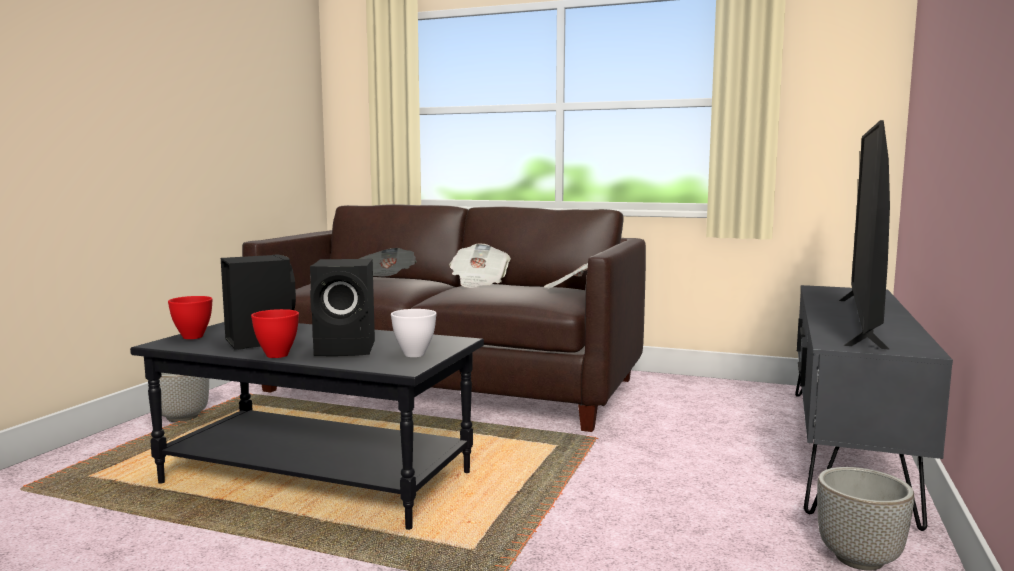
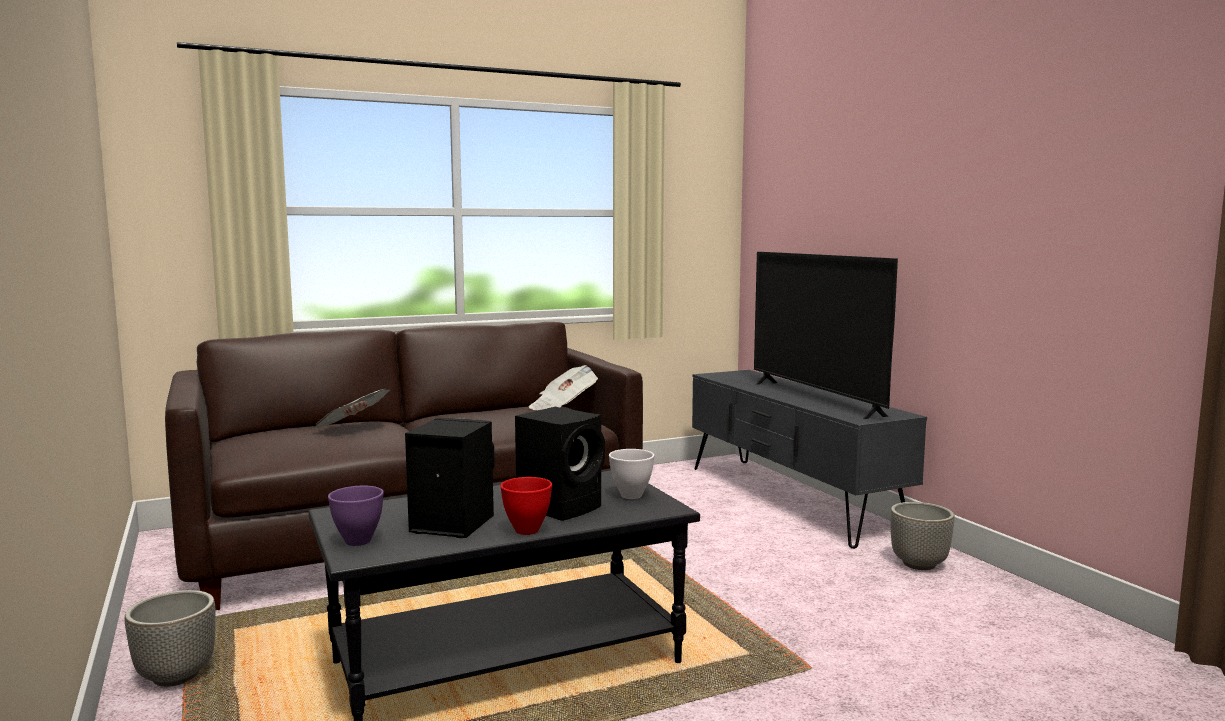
camera: 45 degrees left, 0 degrees up
red bowl [168,296,213,339] -> purple bowl [328,486,384,546]
newspaper [449,243,511,288] -> none

